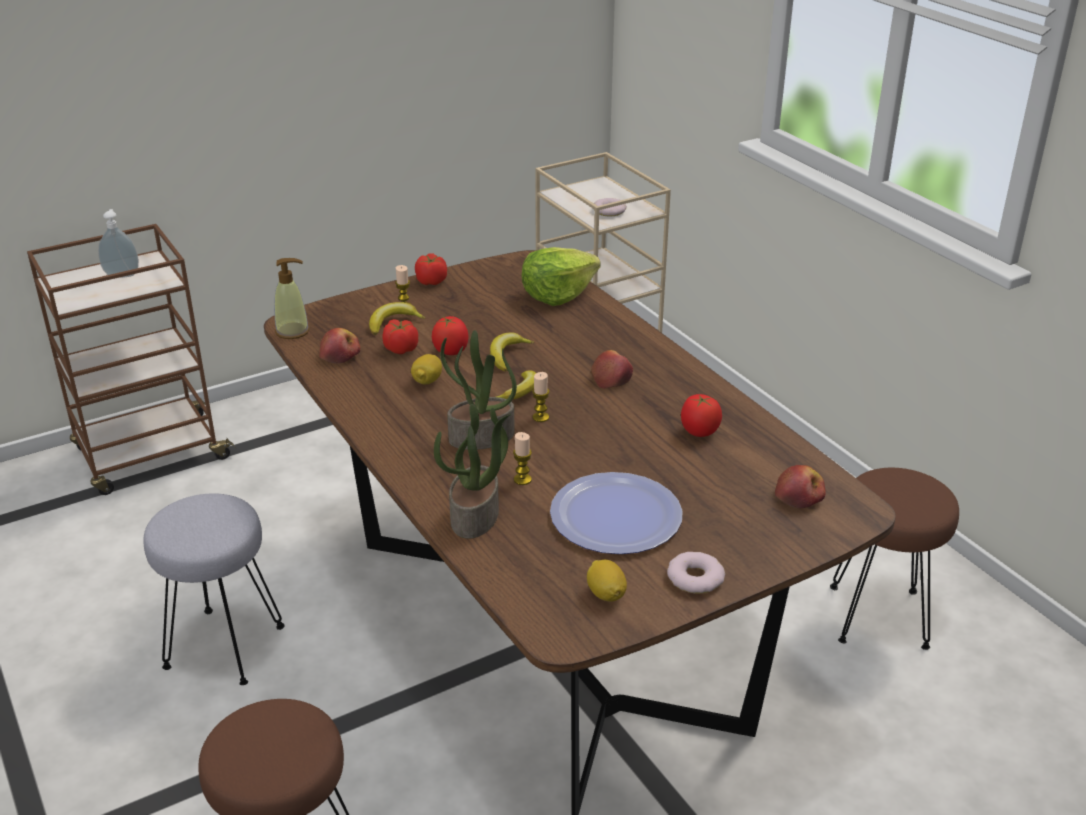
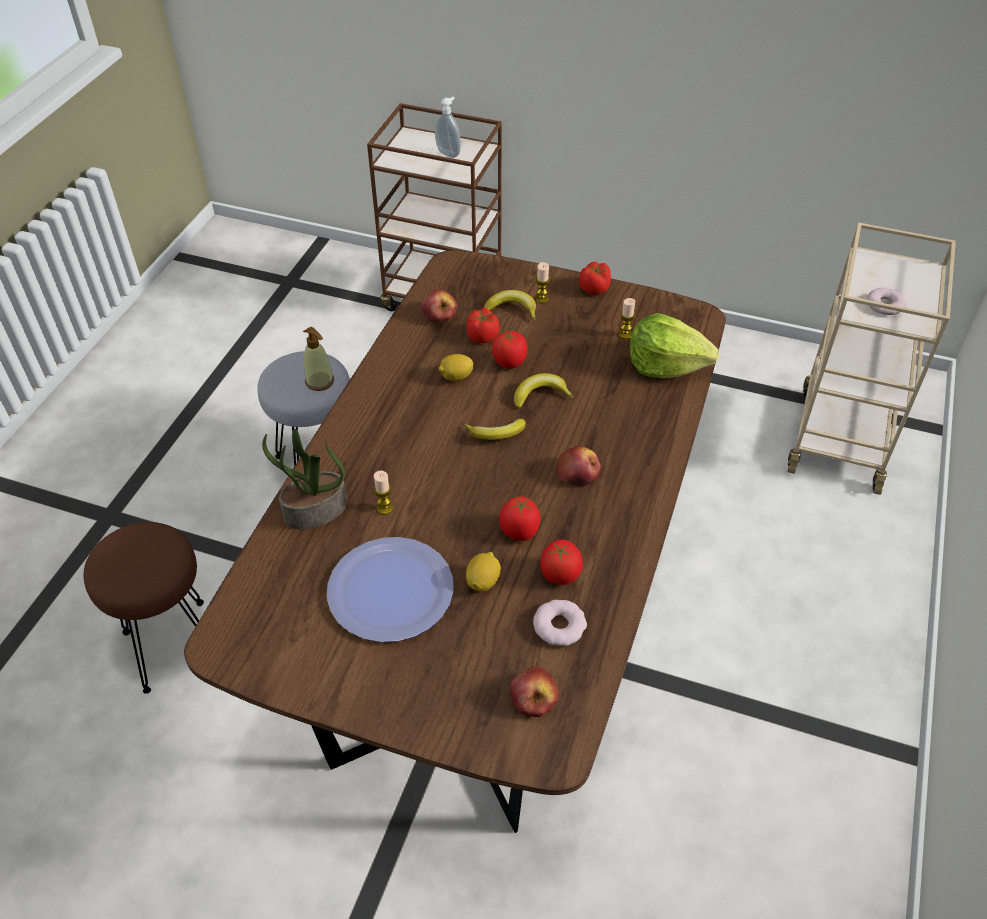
camera: 50 degrees right, 15 degrees up
soap dispenser [274,258,310,339] -> soap dispenser moved to [303,326,334,391]
potted plant [440,330,517,450] -> none
candle [532,372,549,422] -> candle moved to [618,298,635,339]
lemon [587,560,627,602] -> lemon moved to [466,552,501,592]
donut [667,552,725,594] -> donut moved to [533,600,587,646]
brown stool [830,468,959,650] -> none
none -> tomato [499,496,540,541]

